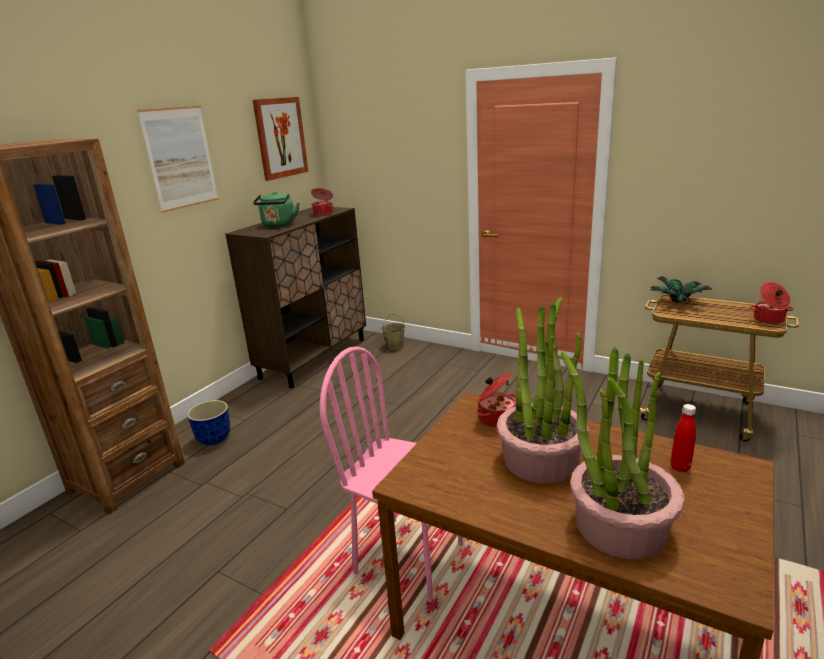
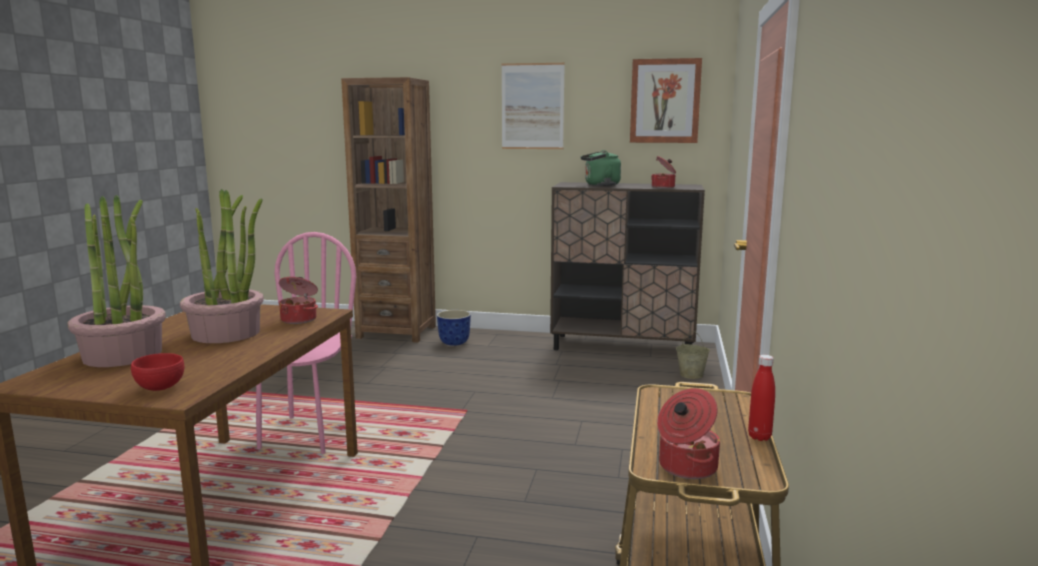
camera: 70 degrees right, 10 degrees down
potted plant [650,276,713,304] -> none
red bottle [671,404,696,472] -> red bottle moved to [748,355,775,441]
none -> red bowl [131,353,184,391]

